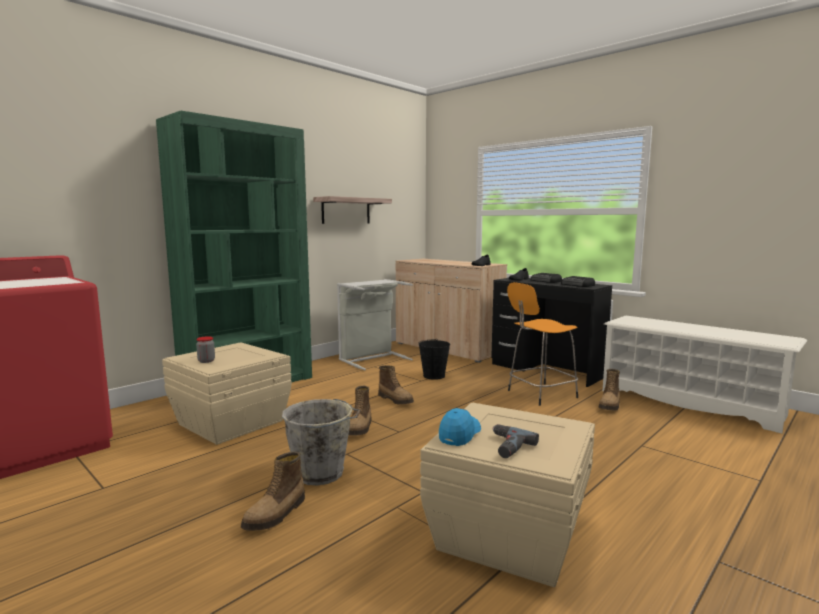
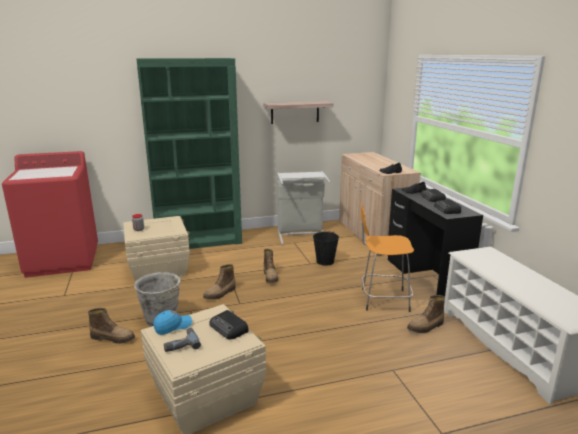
camera: 30 degrees right, 10 degrees up
boot [241,452,305,531] -> boot turned 135 degrees counterclockwise [88,308,135,344]
none -> radio [209,310,249,340]

